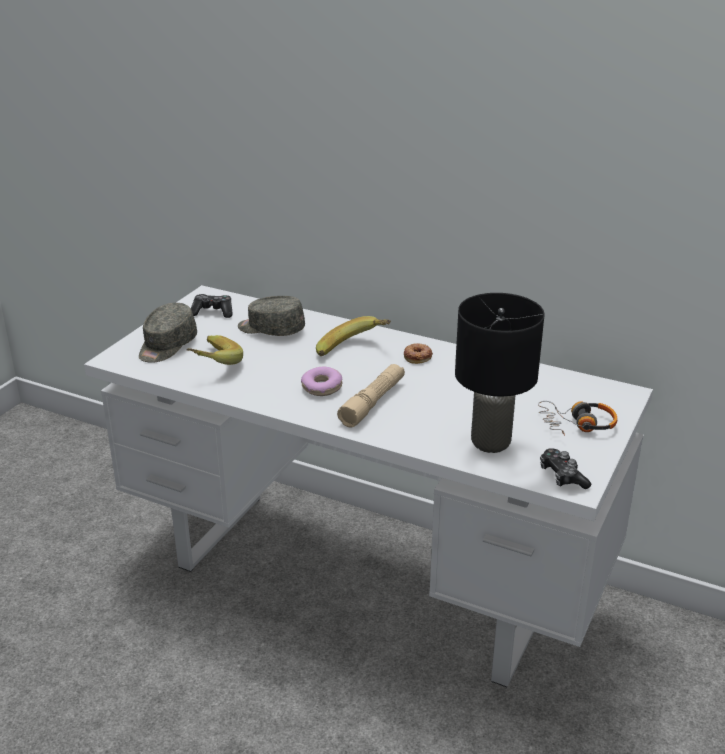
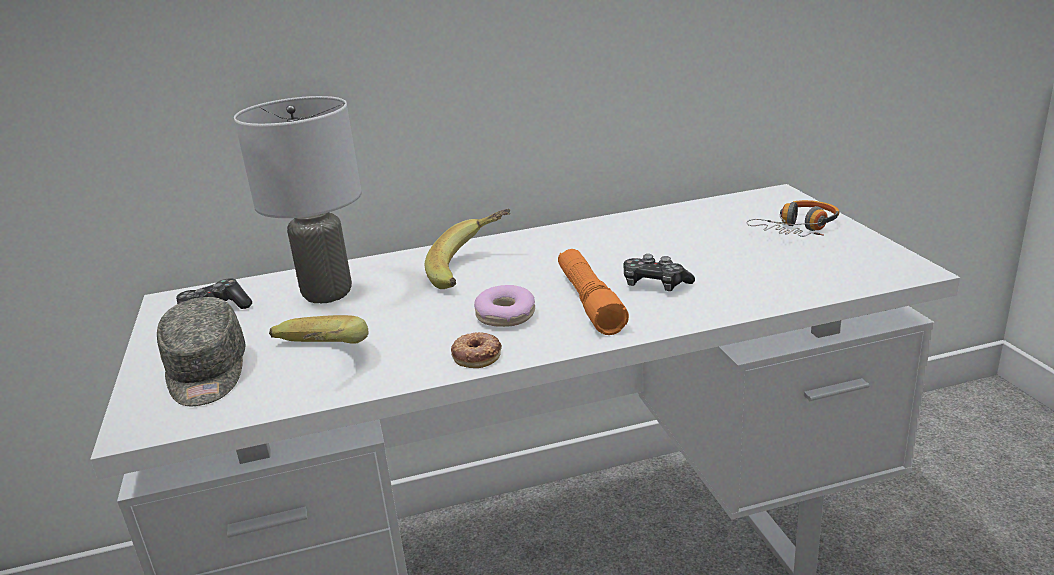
camera: 40 degrees left, 5 degrees down
grey cap [238,296,305,336] -> white table lamp [234,96,362,304]
beige flashlight [337,364,405,427] -> orange flashlight [558,249,629,335]
donut [404,343,433,364] -> donut moved to [451,332,502,368]
black table lamp [455,293,545,453] -> none
game controller [540,448,591,489] -> game controller moved to [624,254,695,291]

